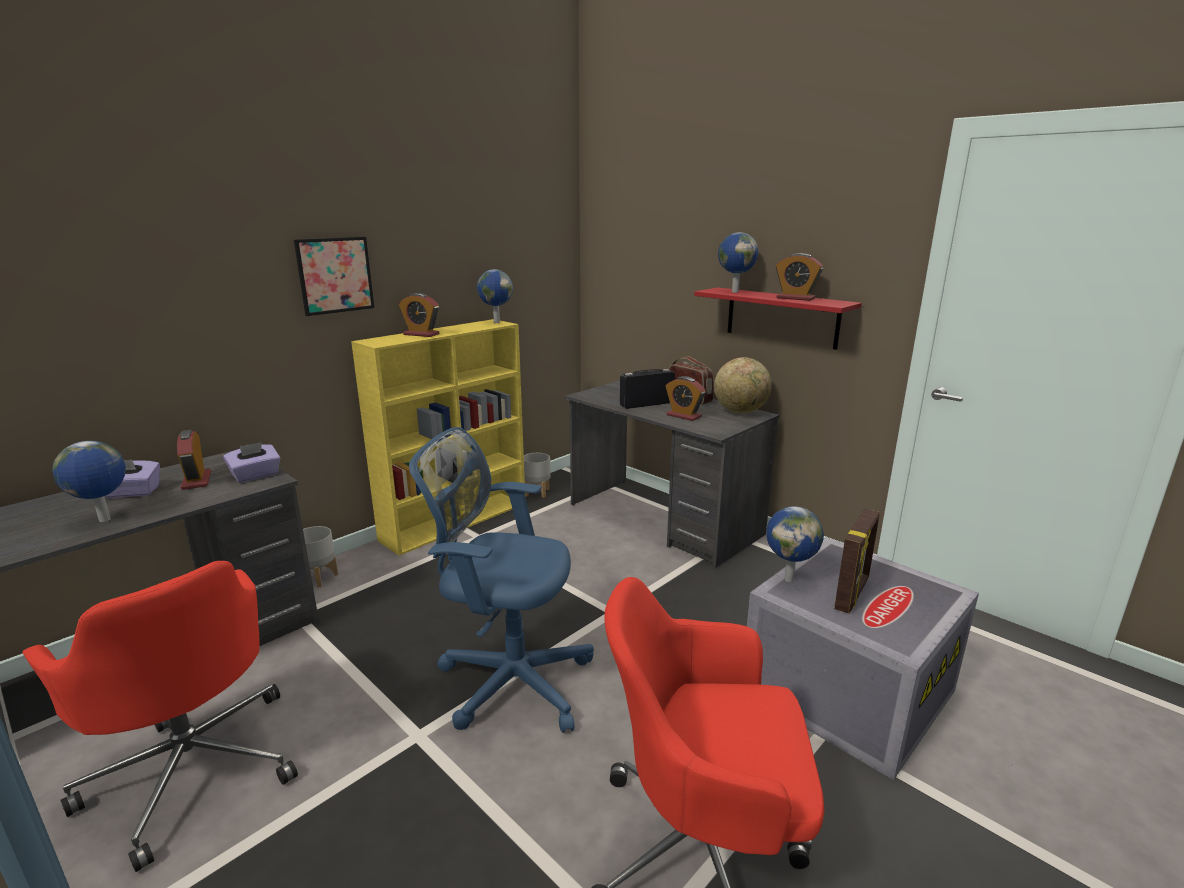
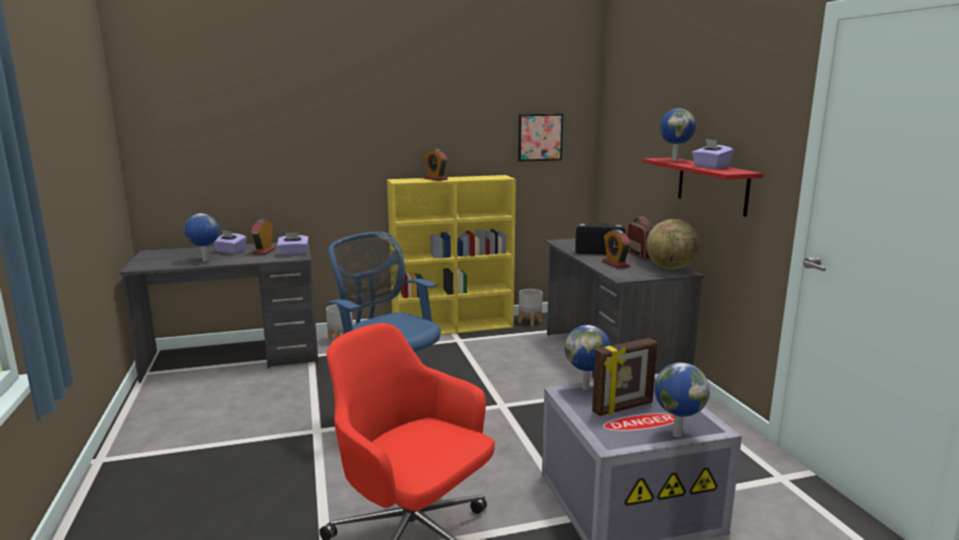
camera: 30 degrees right, 5 degrees down
red office chair [23,561,298,872] -> none
picture [294,237,374,316] -> picture moved to [518,114,563,162]
globe [477,269,513,323] -> globe moved to [655,363,710,437]
alarm clock [776,253,823,301] -> purple tissue box [692,139,734,169]

